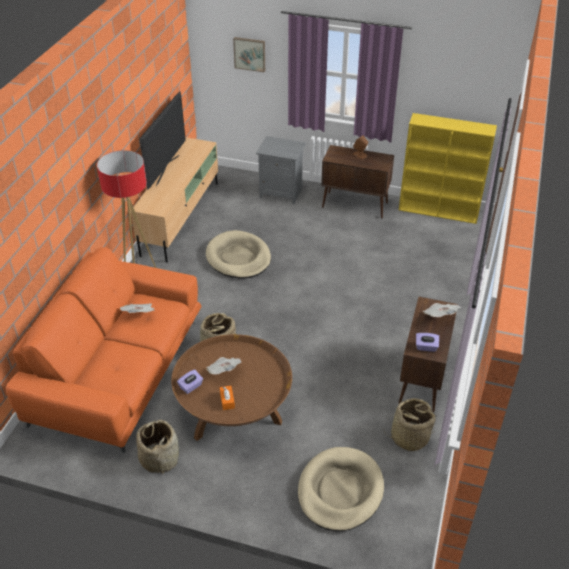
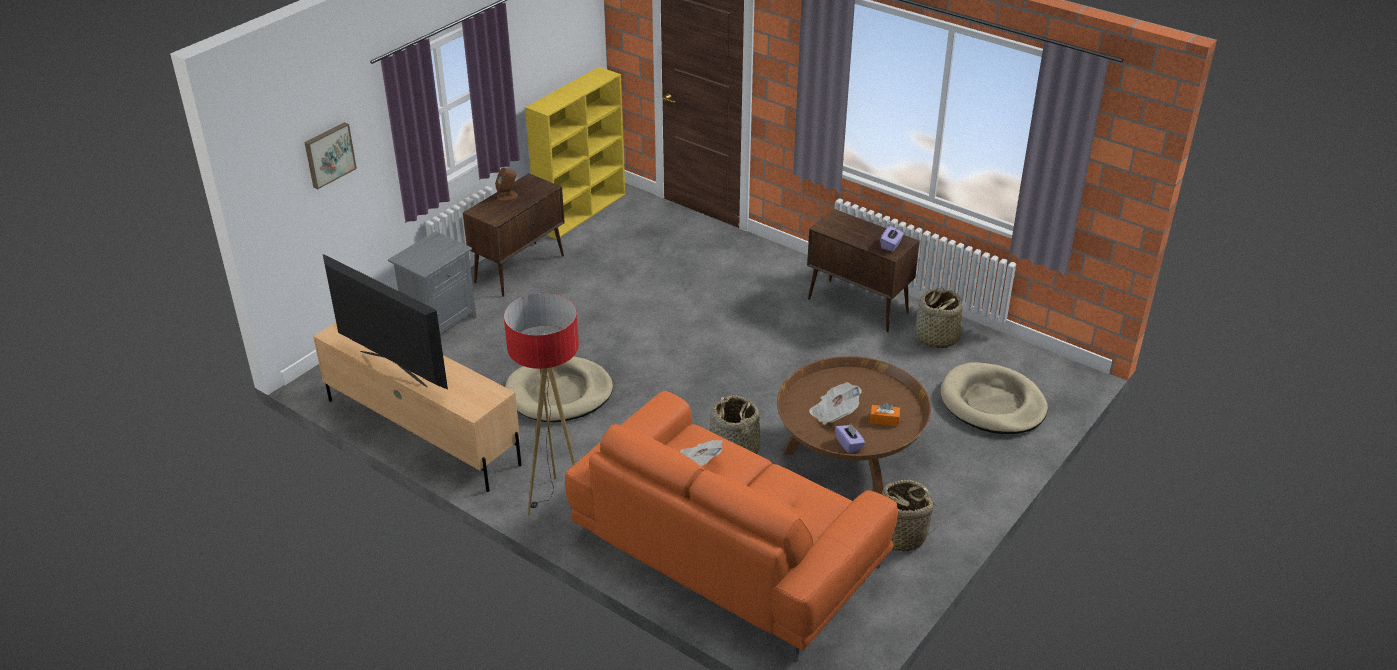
camera: 70 degrees left, 5 degrees down
newspaper [422,303,461,317] -> none

